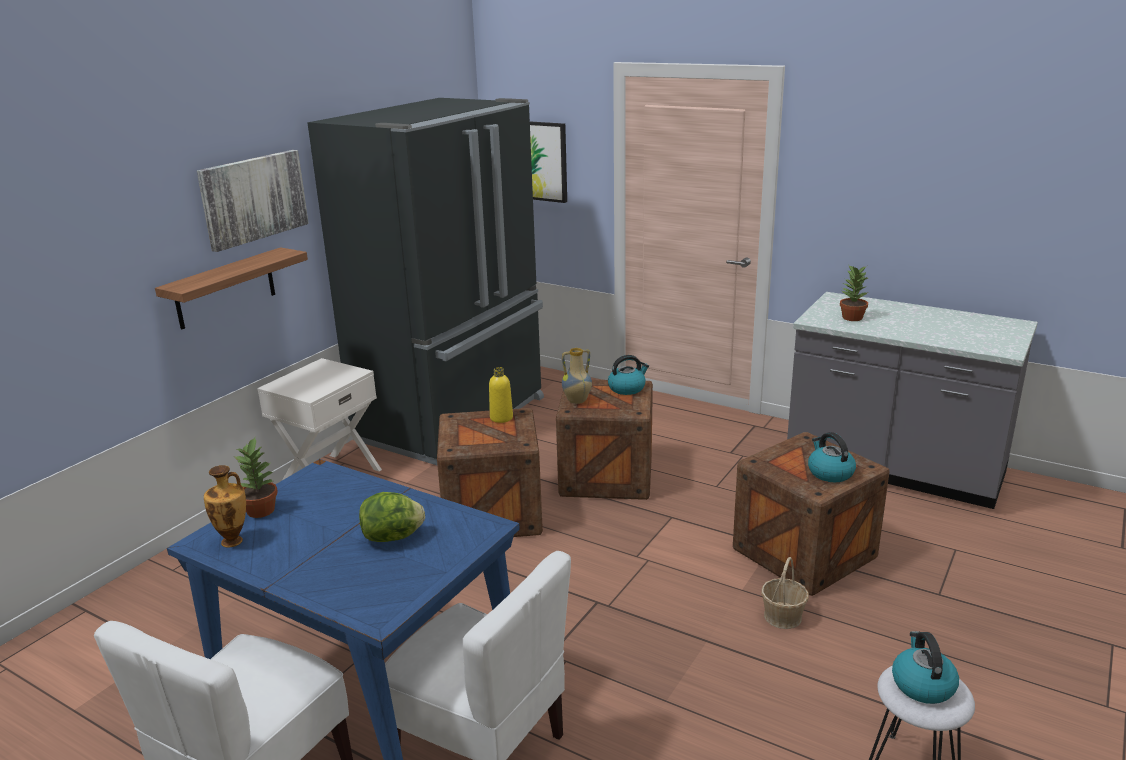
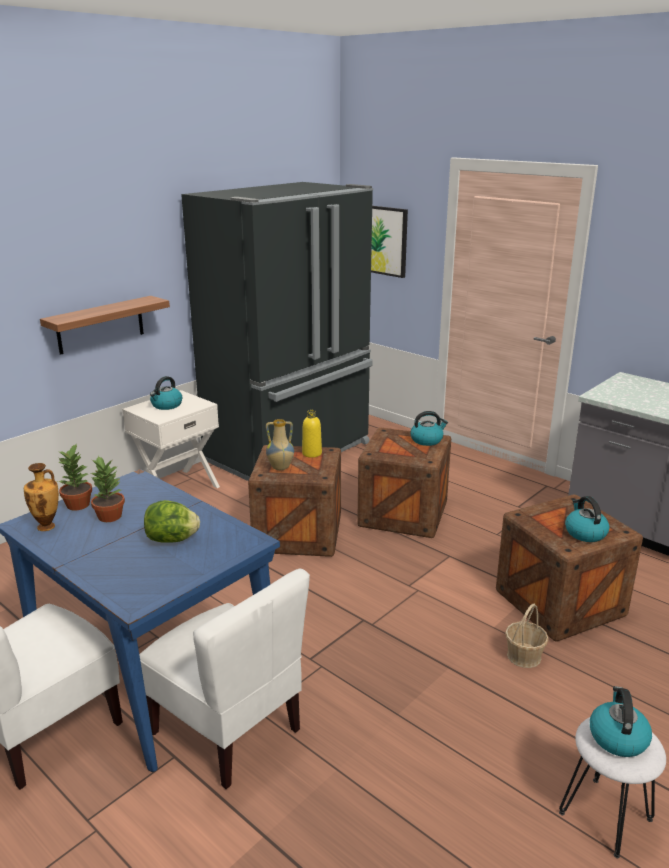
camera: 10 degrees right, 0 degrees up
picture [197,150,309,252] -> none
vase [562,348,592,404] -> vase moved to [266,419,294,470]
potted plant [840,266,868,321] -> potted plant moved to [91,456,125,522]
none -> kettle [150,376,182,410]

